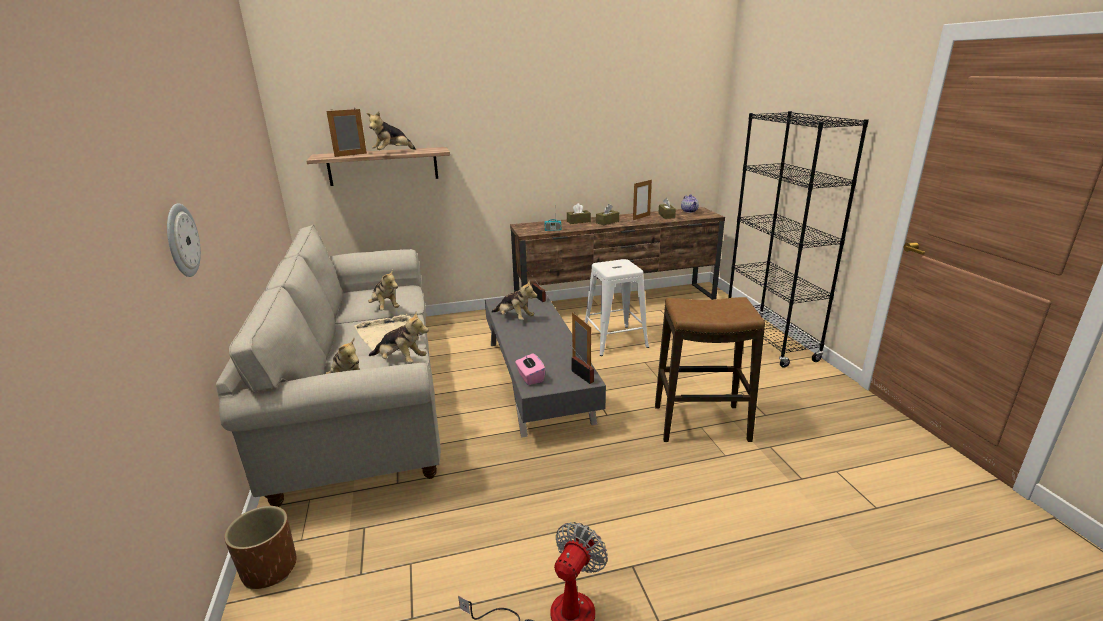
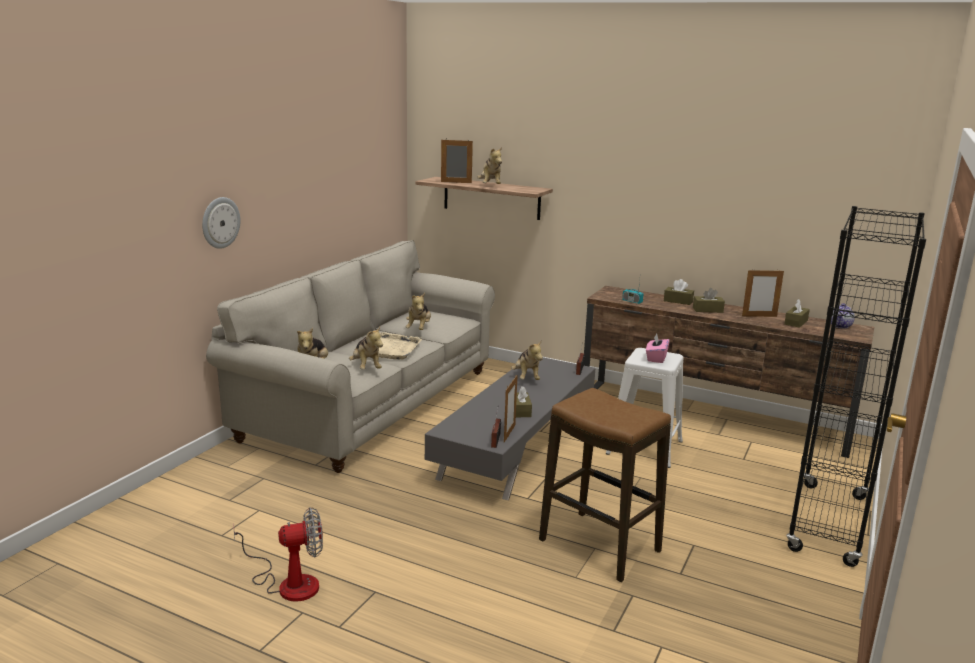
camera: 40 degrees right, 5 degrees down
brown planter [224,506,297,589] -> none
plush toy [367,111,416,150] -> plush toy turned 90 degrees counterclockwise [477,147,502,184]
pink tissue box [515,353,545,385] -> pink tissue box moved to [646,334,669,363]
none -> brown tissue box [516,386,532,417]

